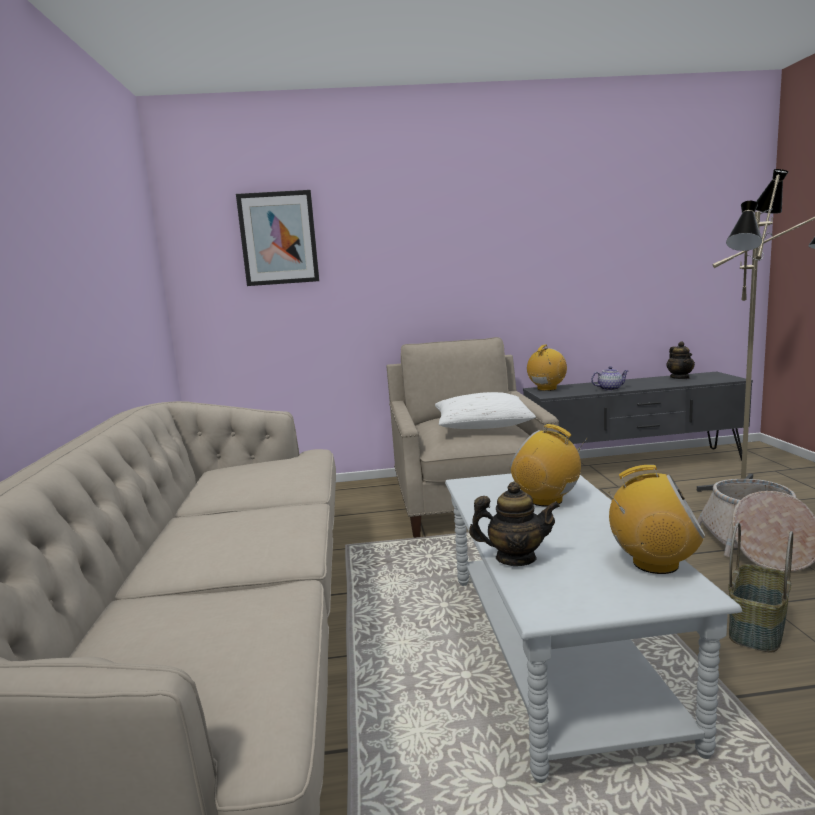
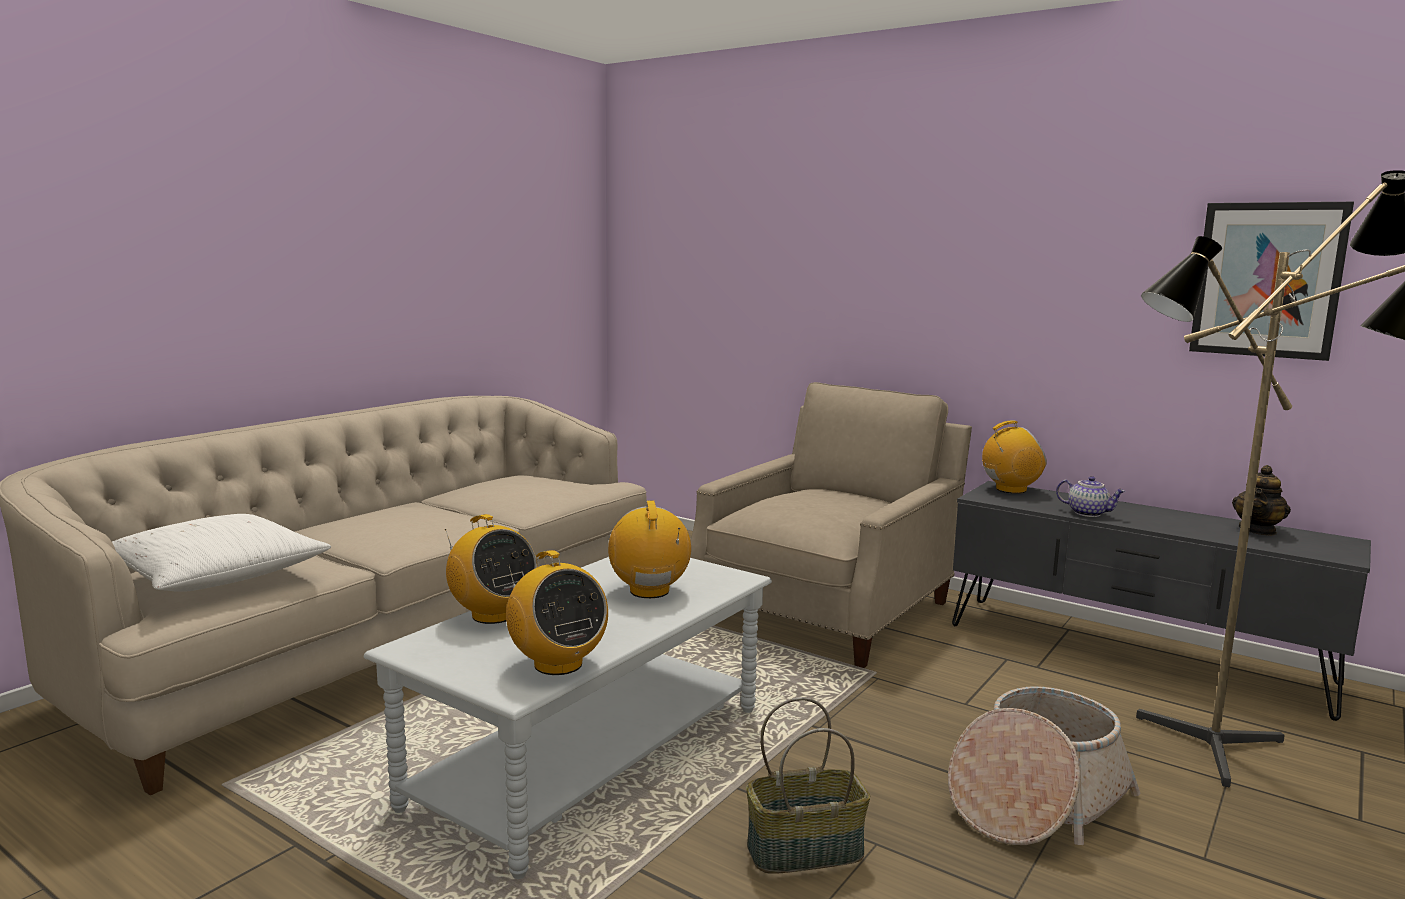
camera: 40 degrees right, 0 degrees up
picture [236,190,319,286] -> picture moved to [1189,202,1354,361]
white pillow [435,392,536,429] -> white pillow moved to [112,514,331,592]
teapot [469,482,560,566] -> radio [445,514,538,624]

